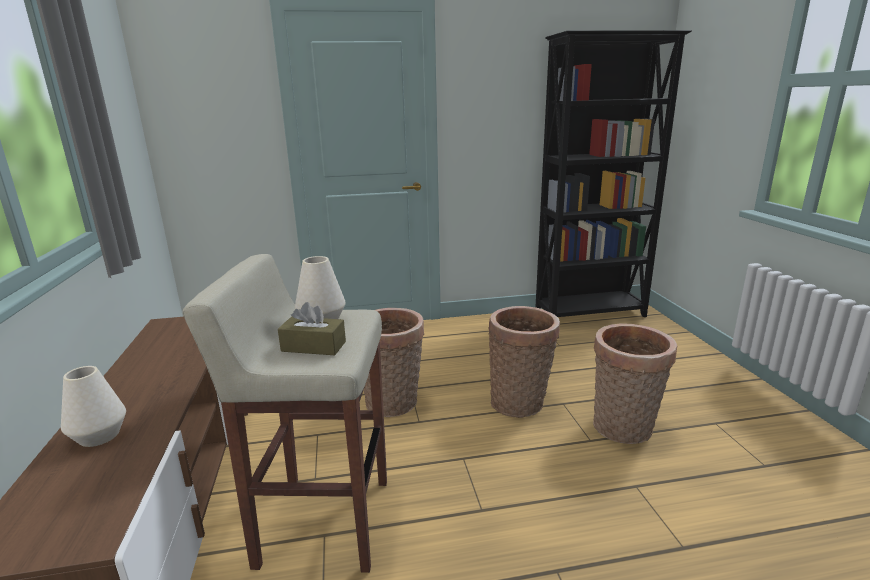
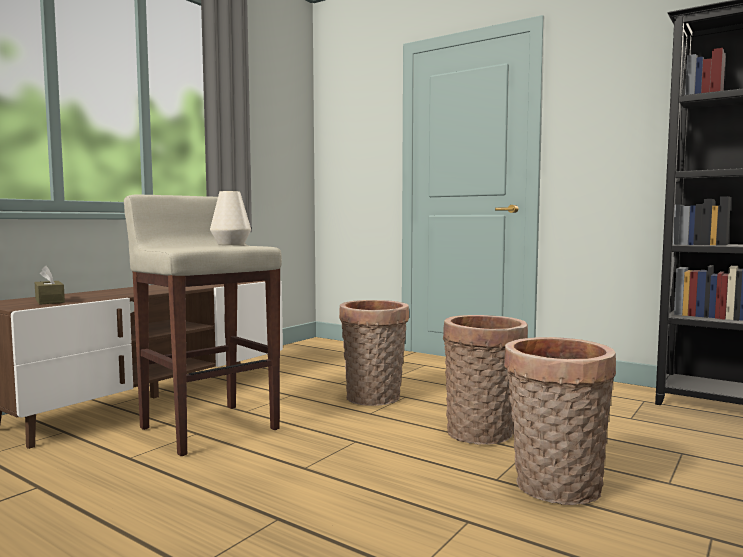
camera: 45 degrees right, 15 degrees down
white vase [61,366,126,447] -> none
brown tissue box [278,302,346,355] -> brown tissue box moved to [35,266,65,305]

